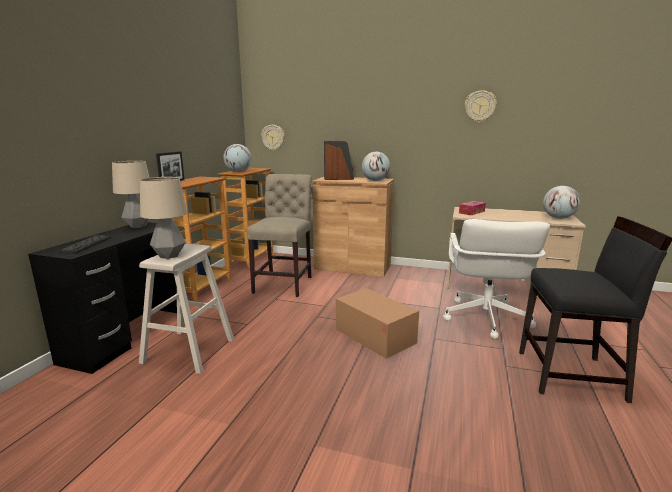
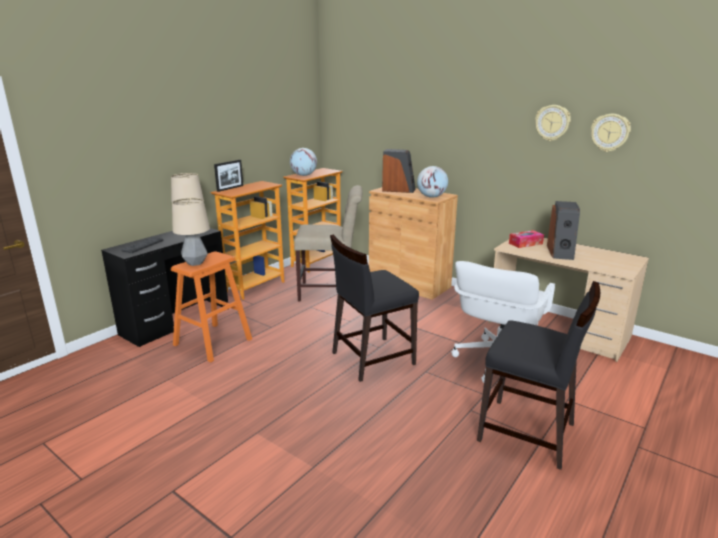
camera: 20 degrees right, 5 degrees up
beige stool [139,244,235,374] -> orange stool [171,252,252,363]
beige chair [247,174,312,297] -> beige chair turned 60 degrees clockwise [294,185,363,301]
wall clock [261,125,285,151] -> wall clock moved to [591,114,631,152]
cardboard box [336,288,419,359] -> black chair [330,234,419,382]
globe [543,186,580,219] -> none
none -> speaker [547,201,580,260]

